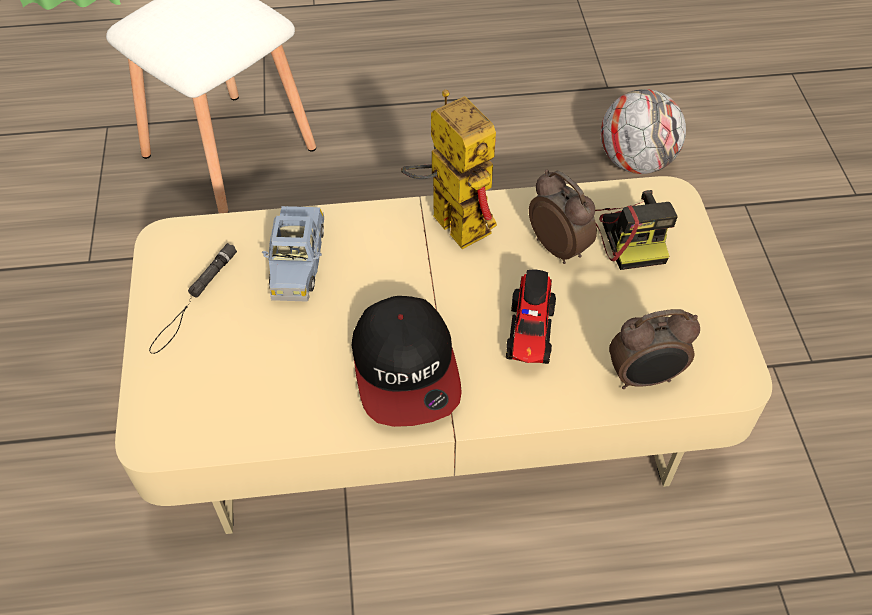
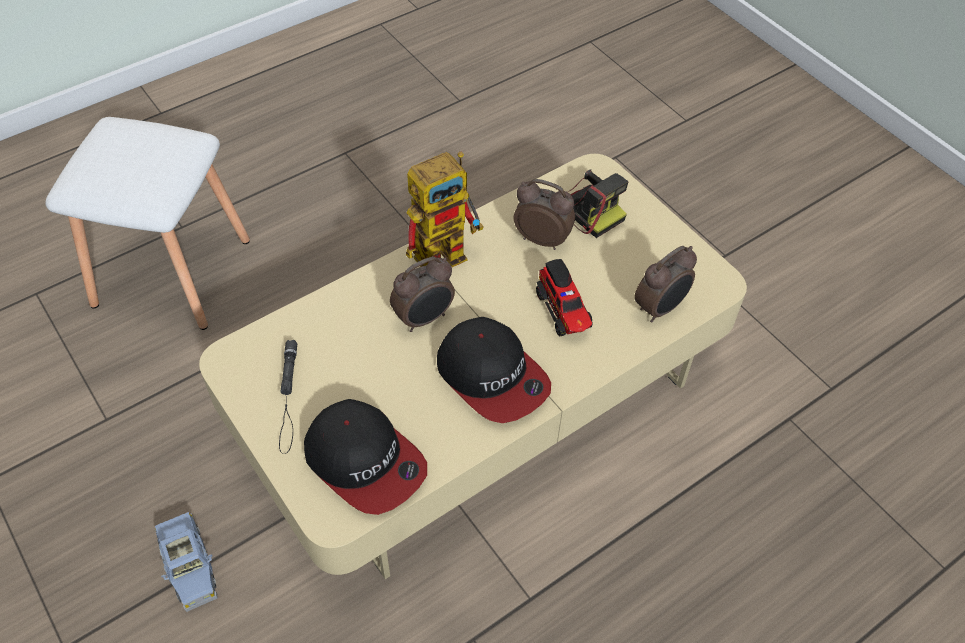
camera: 30 degrees left, 0 degrees up
blue toy car [262,206,324,302] -> blue toy car moved to [155,512,218,612]
toy robot [401,89,497,249] -> toy robot turned 120 degrees clockwise [406,152,483,267]
football [601,89,686,174] -> none
none -> cap [304,399,427,515]
none -> alarm clock [390,256,455,332]

